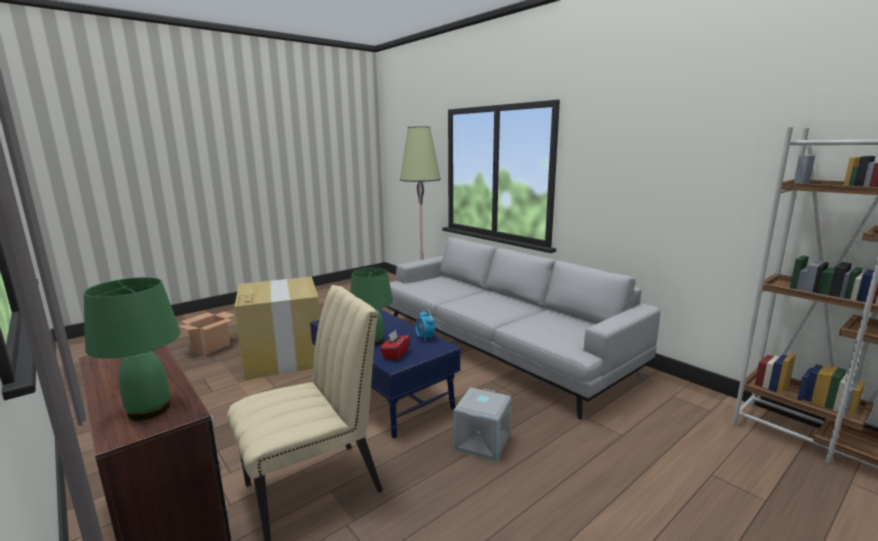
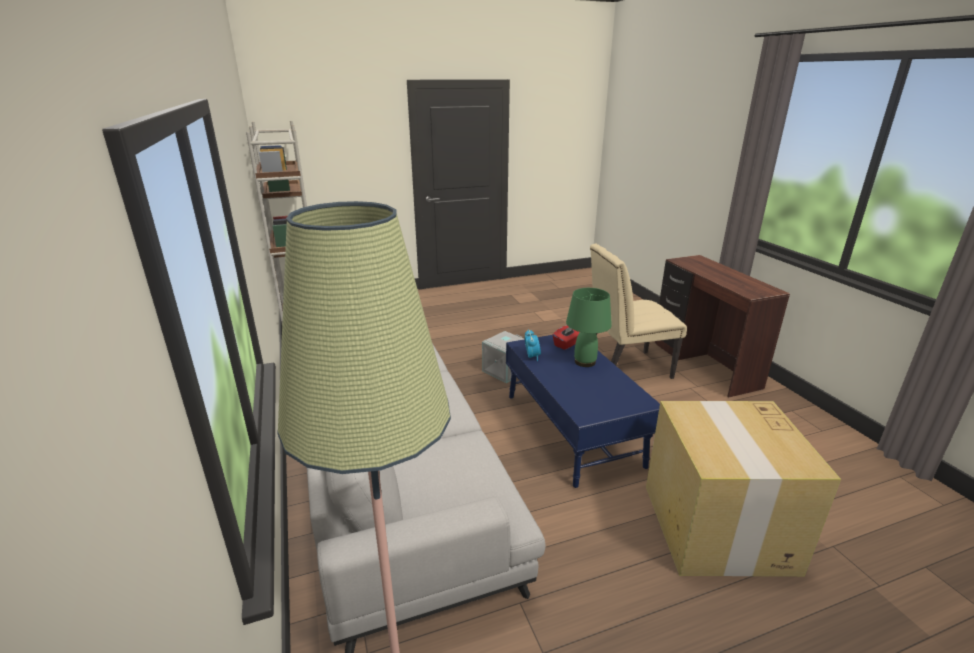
camera: 160 degrees left, 10 degrees up
green table lamp [83,277,181,420] -> none
cardboard box [179,312,234,356] -> none

